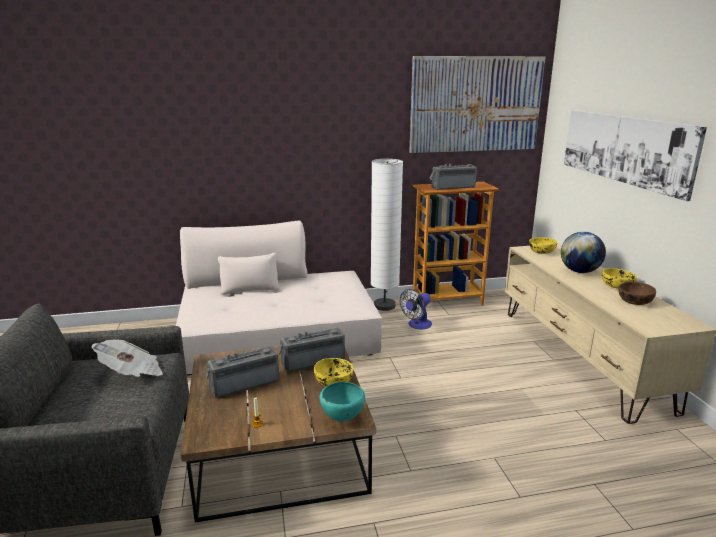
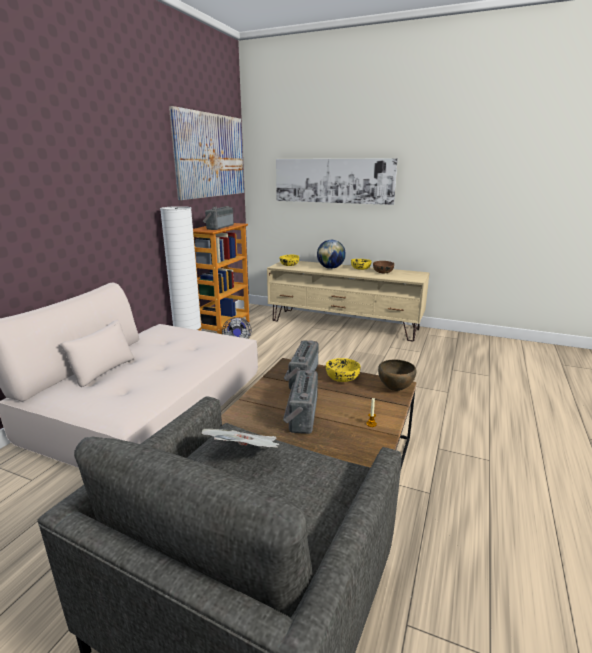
camera: 55 degrees left, 0 degrees up
turquoise bowl [319,382,365,422] -> brown bowl [378,360,417,391]

